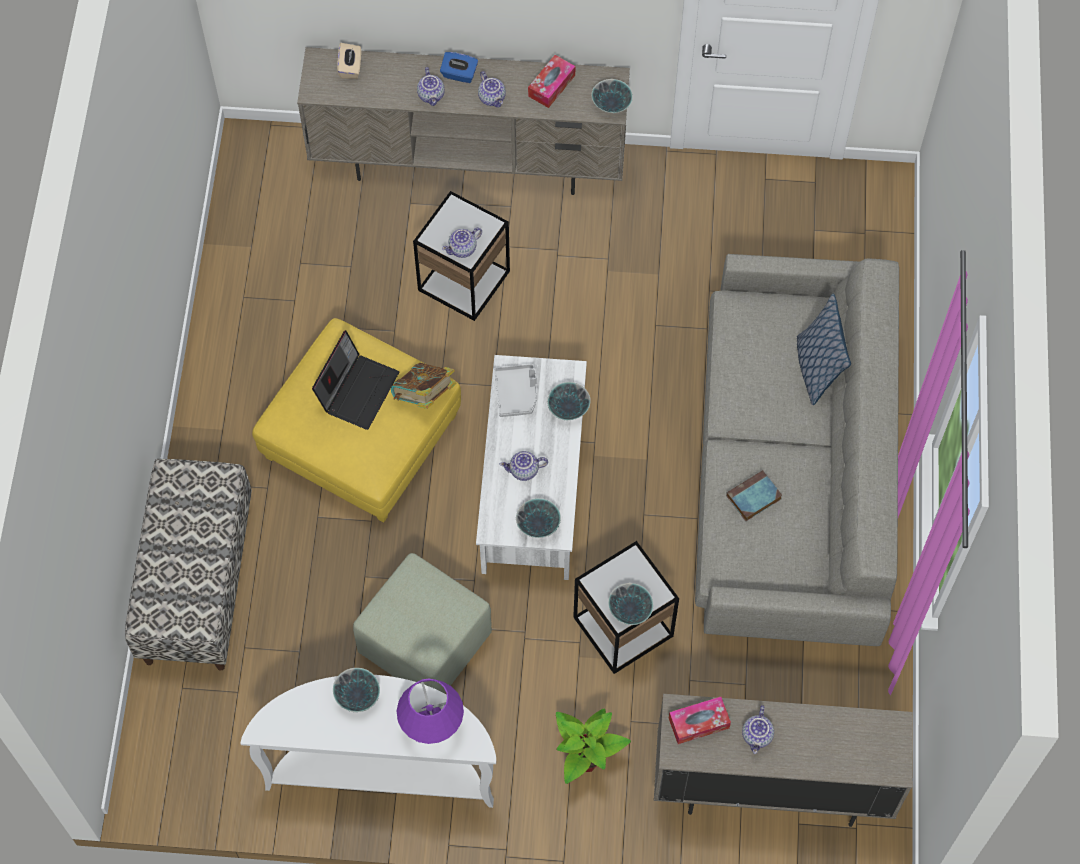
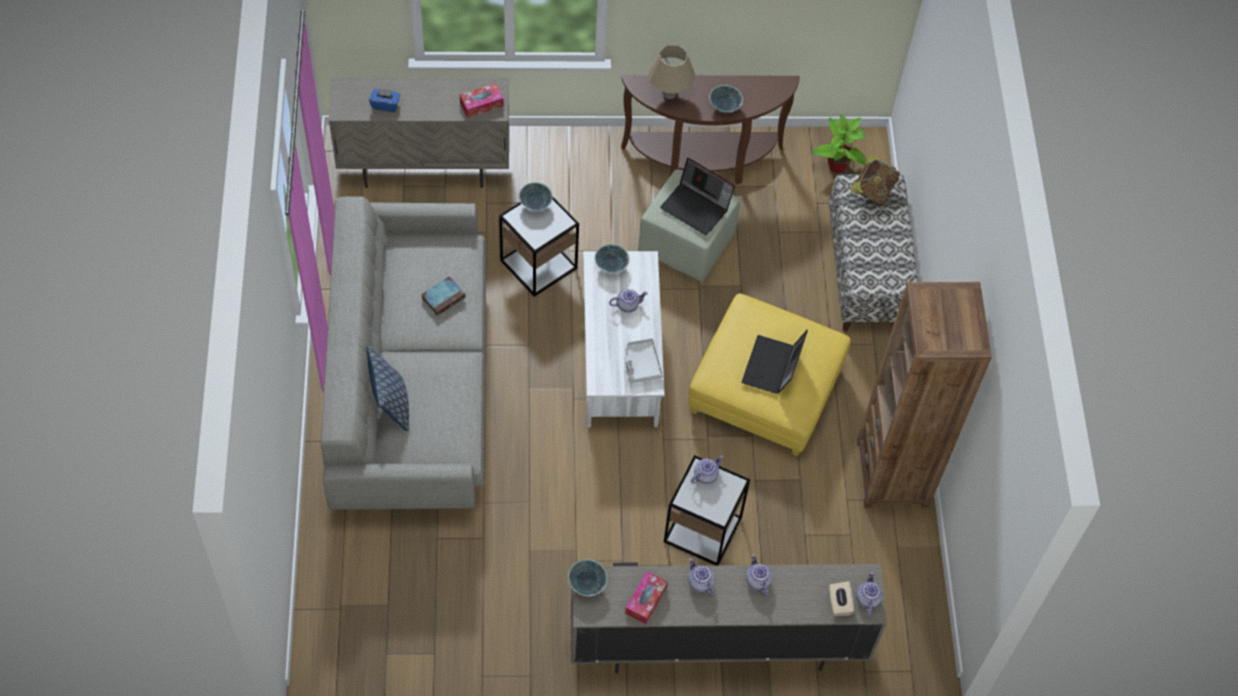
camera: 170 degrees right, 5 degrees down
white console table [240,675,496,808] -> brown console table [621,75,800,185]
book [391,363,457,409] -> book moved to [851,155,900,206]
purple table lamp [397,679,464,744] -> beige table lamp [648,45,695,99]
blue tissue box [440,52,478,83] -> blue tissue box moved to [369,88,400,112]
bowl [547,382,591,420] -> none
potted plant [556,709,631,784] -> potted plant moved to [812,114,866,173]
teapot [742,705,774,754] -> teapot moved to [856,571,883,615]
none -> laptop [660,158,735,235]
none -> brown bookcase [857,282,992,508]

